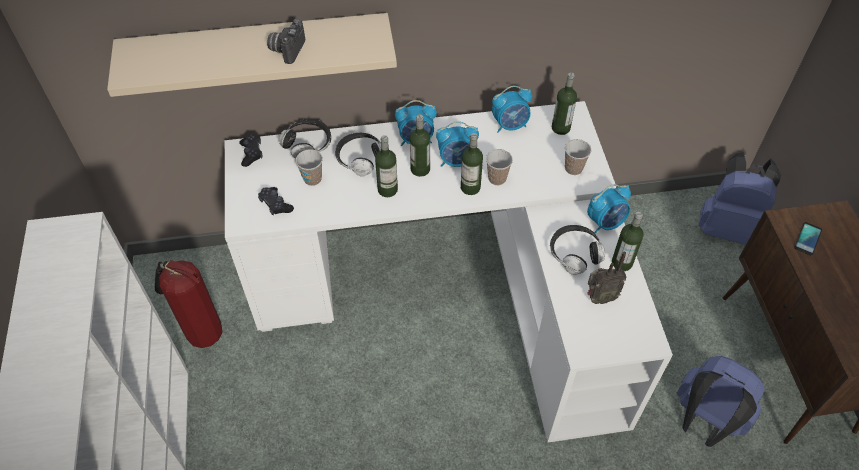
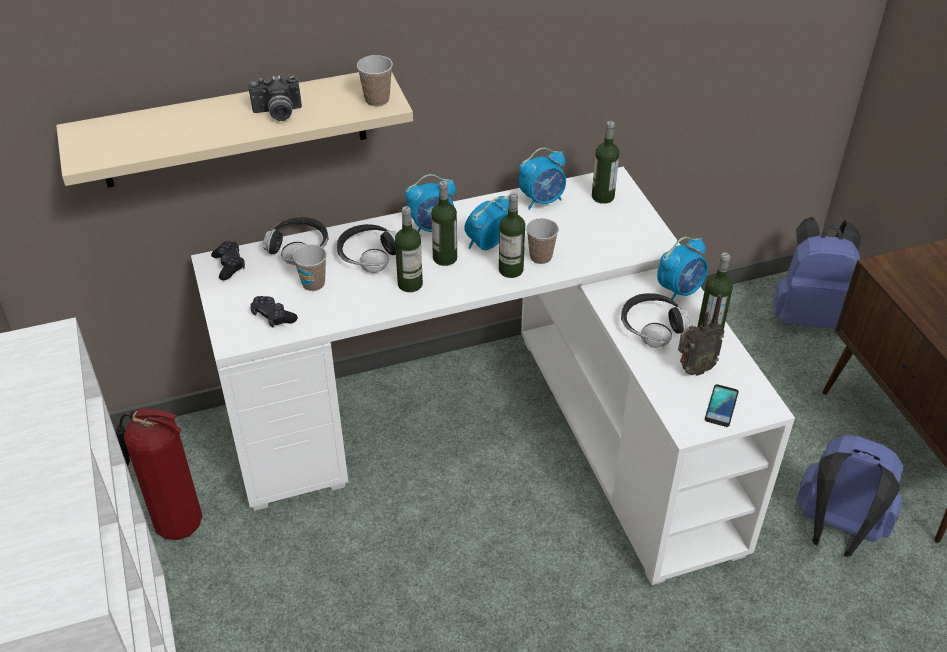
camera: 10 degrees left, 10 degrees down
camera [267,18,305,64] -> camera turned 105 degrees counterclockwise [248,75,302,121]
alarm clock [436,121,479,167] -> alarm clock turned 150 degrees clockwise [464,196,509,250]
cup [565,139,591,175] -> cup moved to [357,55,393,107]
phone [794,222,822,256] -> phone moved to [705,384,739,427]

